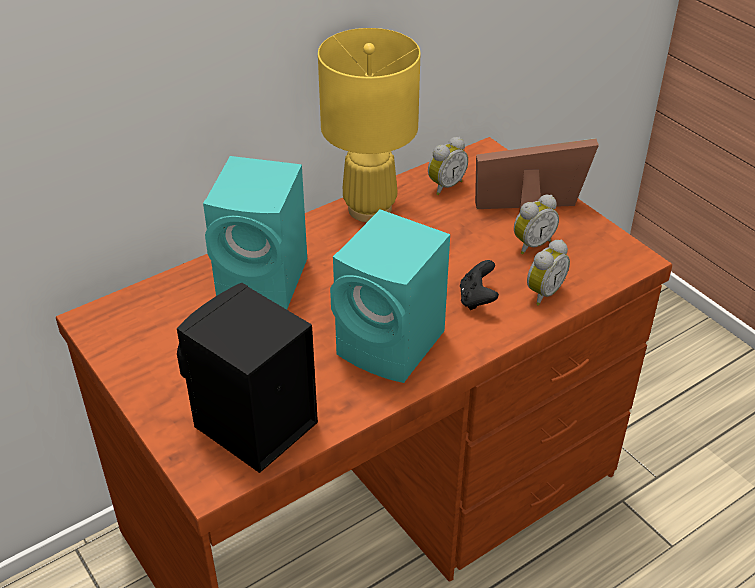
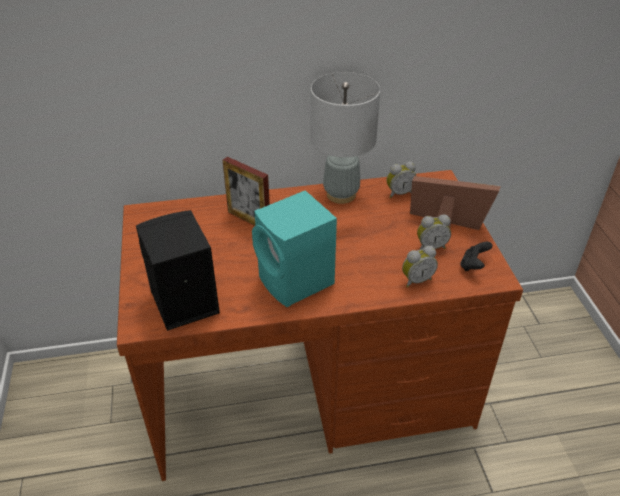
camera: 25 degrees right, 0 degrees up
turquoise speaker [203,156,307,310] -> picture frame [223,157,270,226]
yellow table lamp [318,28,421,222] -> grey table lamp [311,72,380,204]
black game controller [460,260,499,310] -> black game controller moved to [460,242,492,271]

